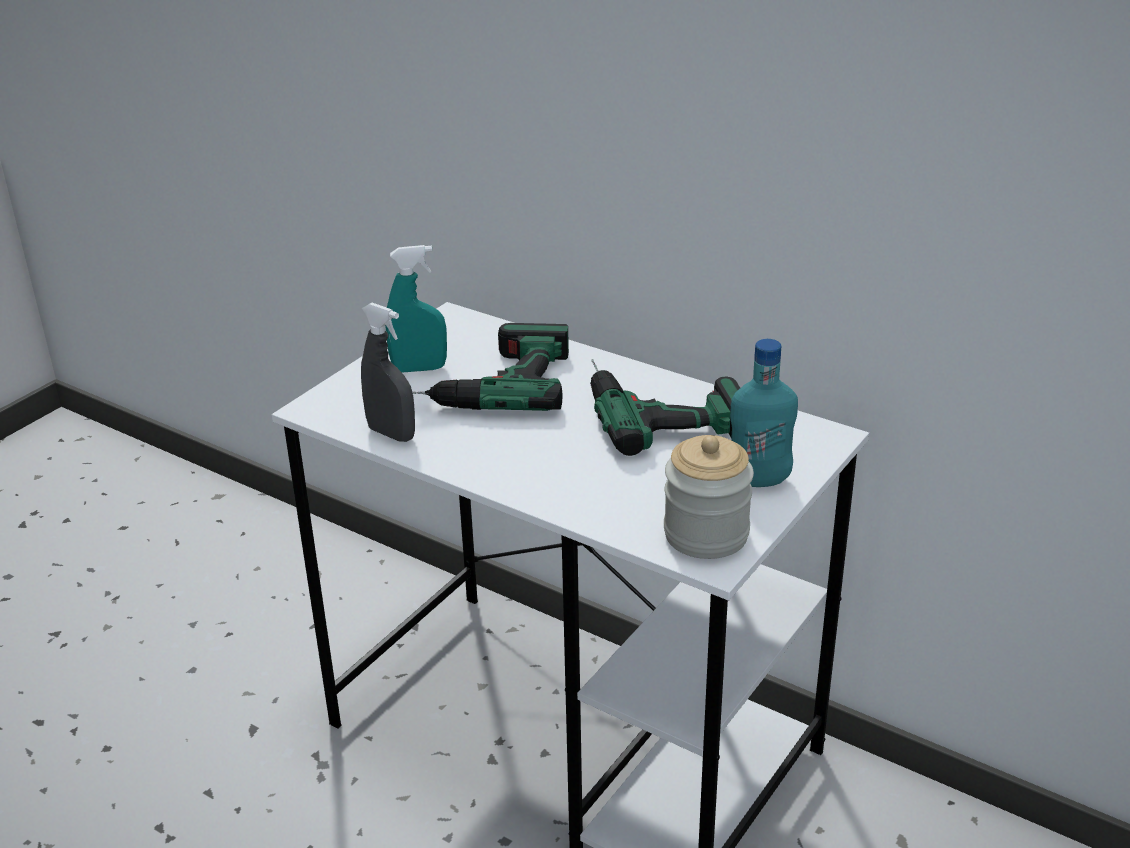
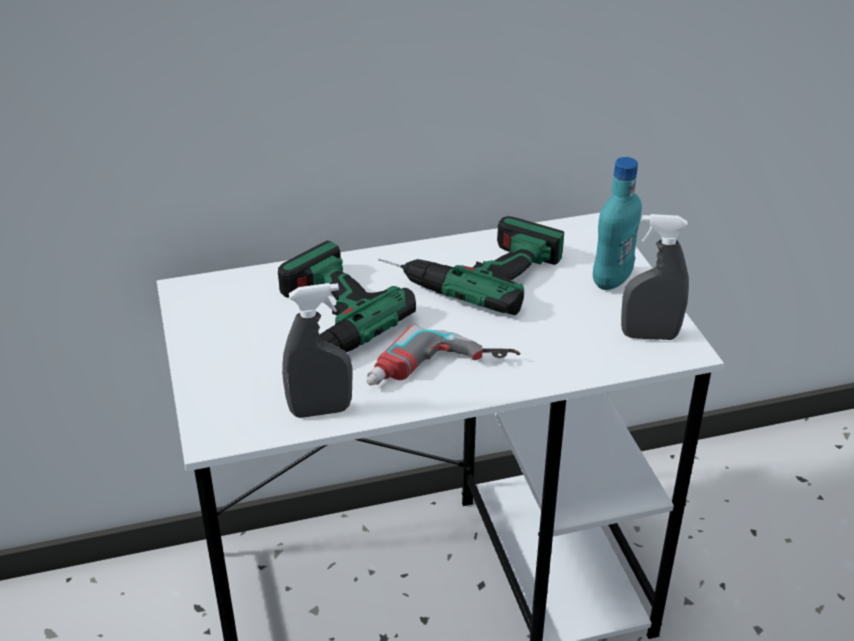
camera: 50 degrees left, 5 degrees up
turquoise spray bottle [386,245,447,373] -> none
jar [664,435,754,559] -> grey spray bottle [621,214,689,340]
none -> power drill [367,324,521,386]

